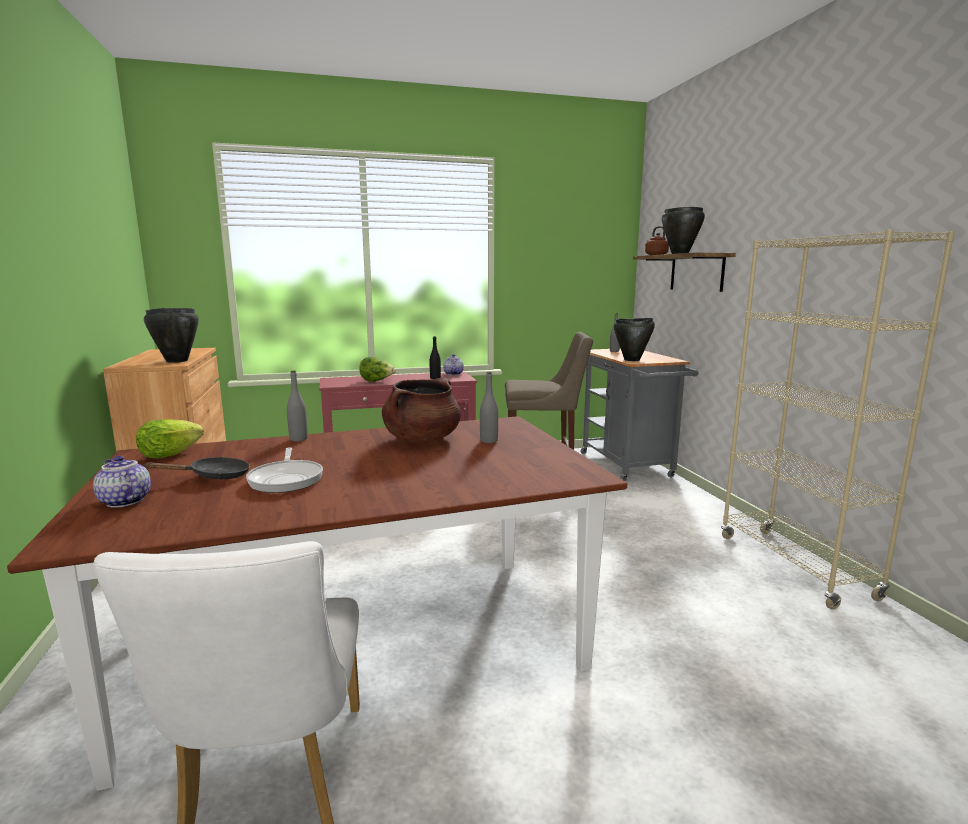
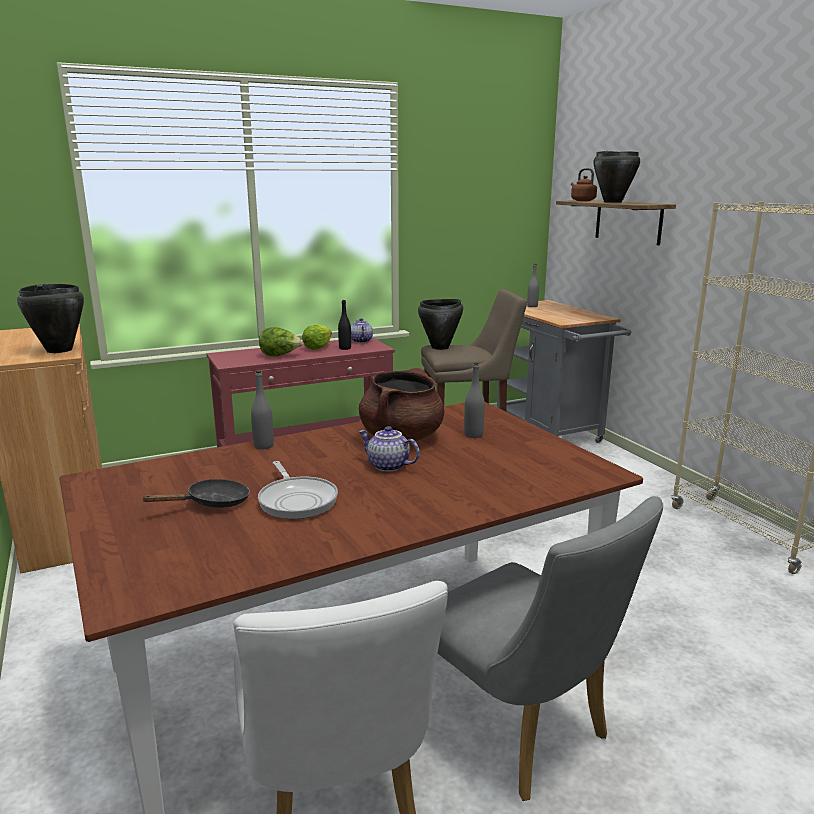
camera: 10 degrees left, 5 degrees up
teapot [93,455,151,508] -> teapot moved to [359,426,420,472]
lettuce [136,419,204,459] -> lettuce moved to [302,325,332,350]
black cooking pot [614,318,655,361] -> black cooking pot moved to [418,299,463,350]
none -> grey chair [438,496,663,801]

